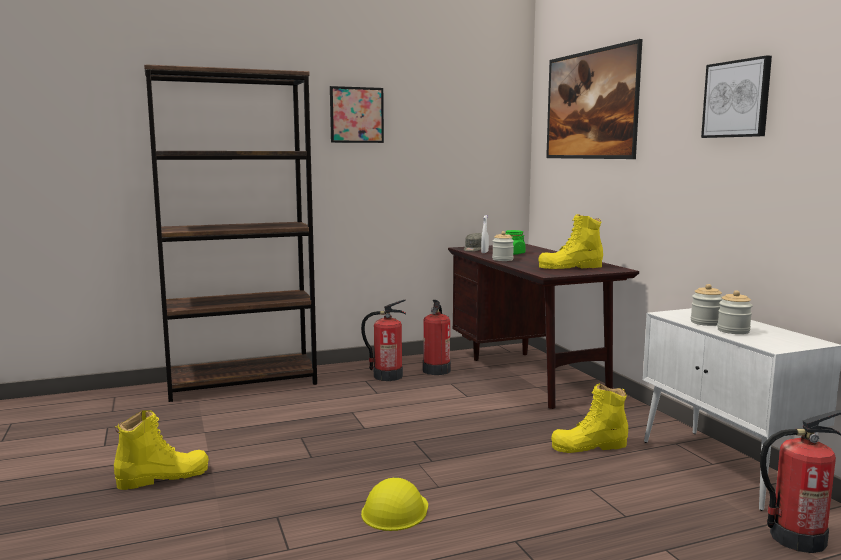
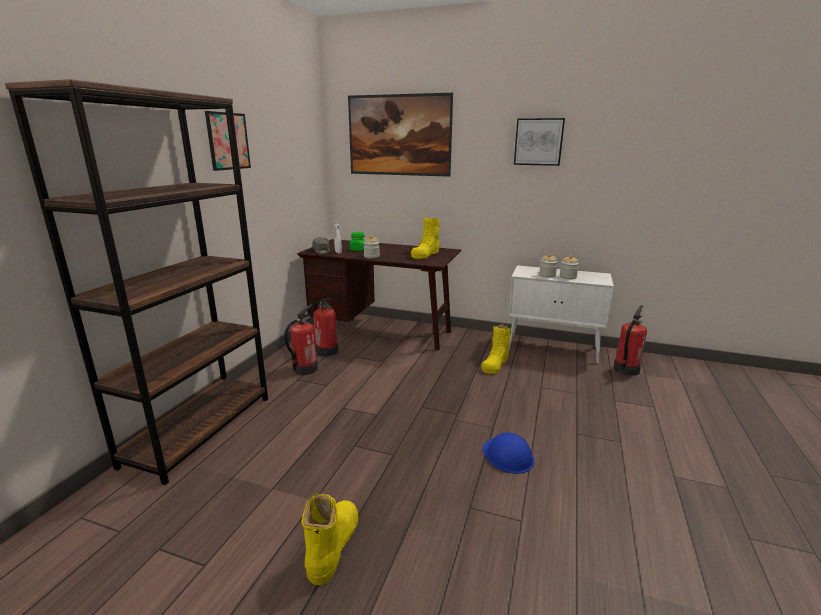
camera: 50 degrees left, 10 degrees up
yellow hard hat [361,478,428,531] -> blue hard hat [483,432,534,474]

